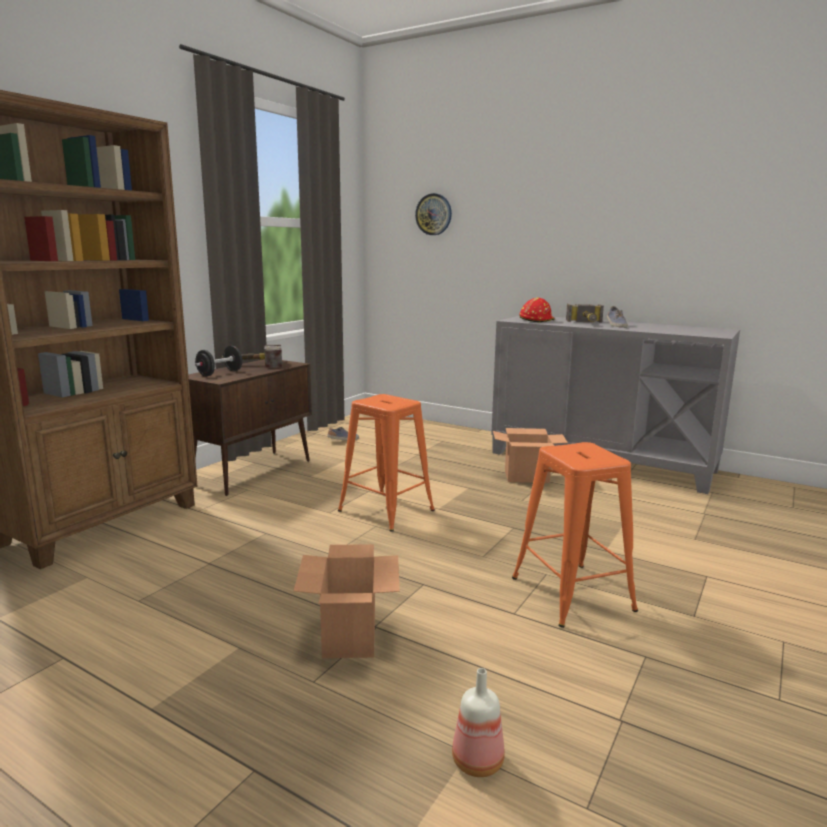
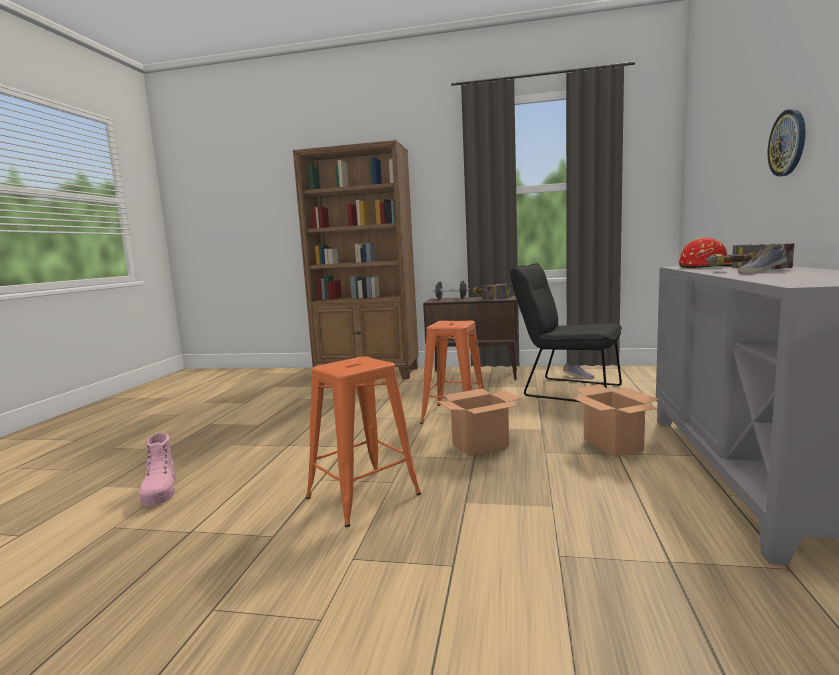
camera: 70 degrees right, 5 degrees down
cardboard box [294,544,400,658] -> cardboard box moved to [437,388,522,456]
wall clock [415,193,452,235] -> wall clock moved to [768,109,806,177]
bottle [452,668,505,777] -> pink boot [139,433,176,506]
none -> black chair [510,263,622,402]

